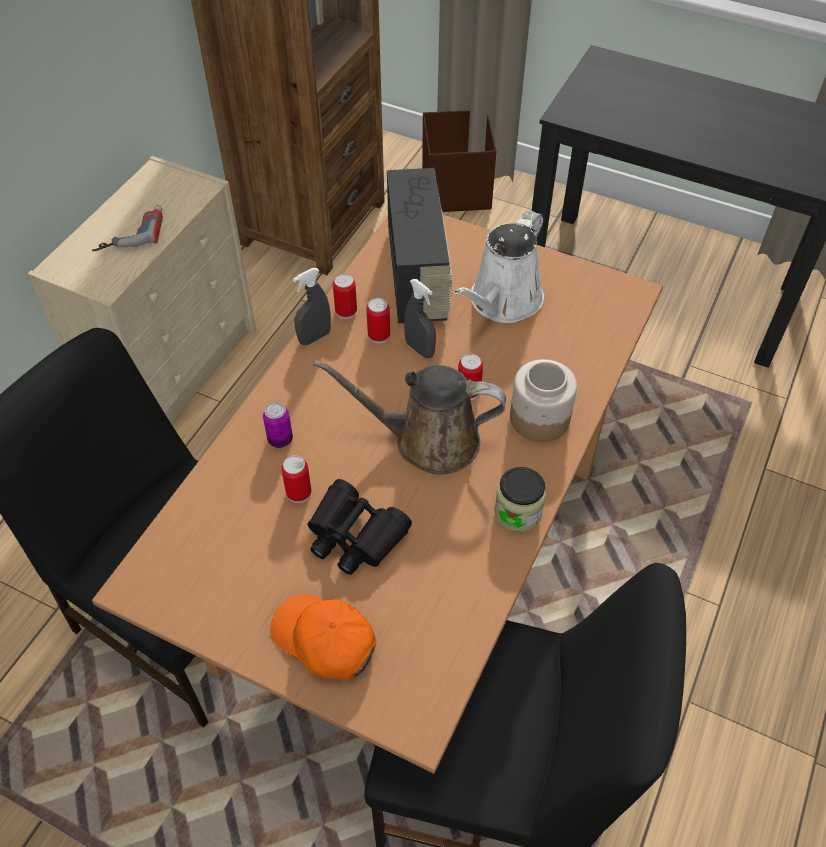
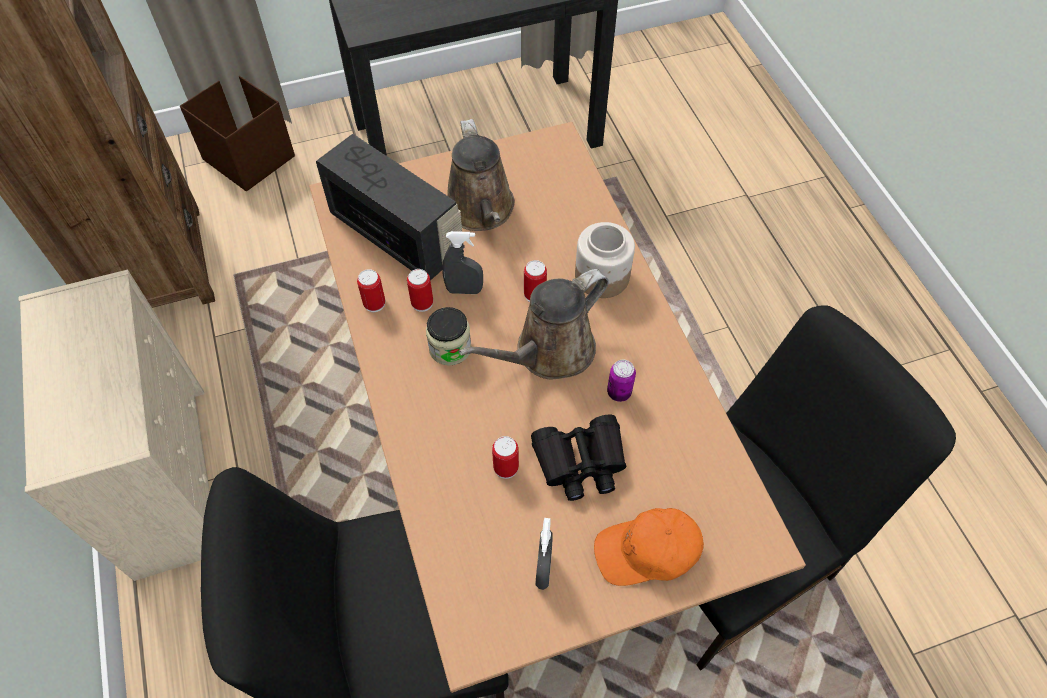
camera: 45 degrees left, 5 degrees up
power drill [92,205,163,251] -> none
can [263,402,293,448] -> can moved to [607,360,636,402]
grey spray bottle [293,268,331,346] -> grey spray bottle moved to [536,518,553,590]
white watering can [454,210,544,323] -> brown watering can [447,119,515,231]
jar [495,467,546,532] -> jar moved to [426,307,471,366]

